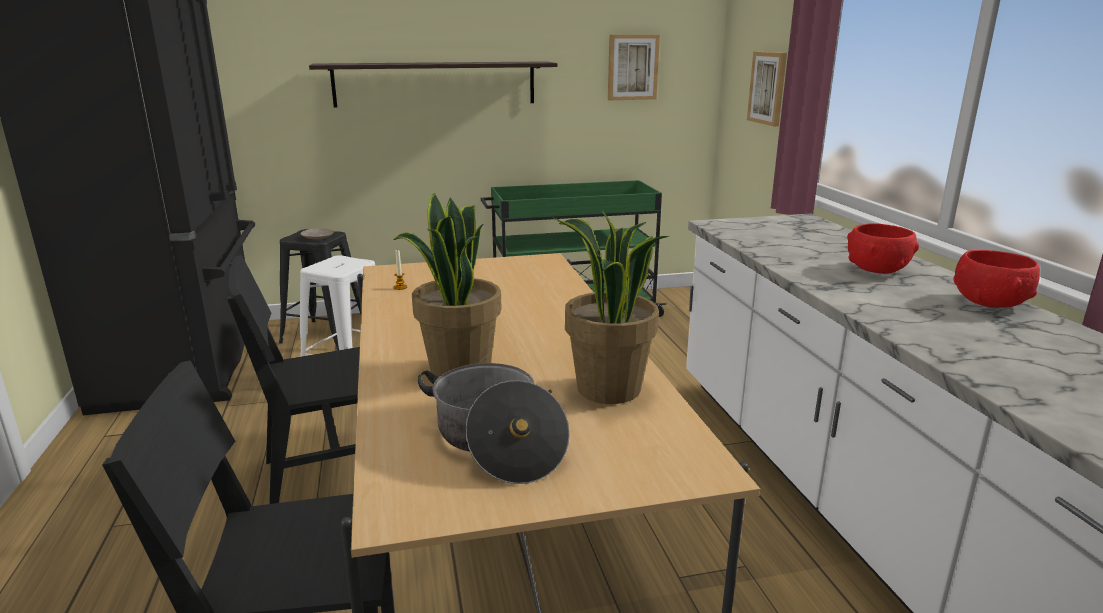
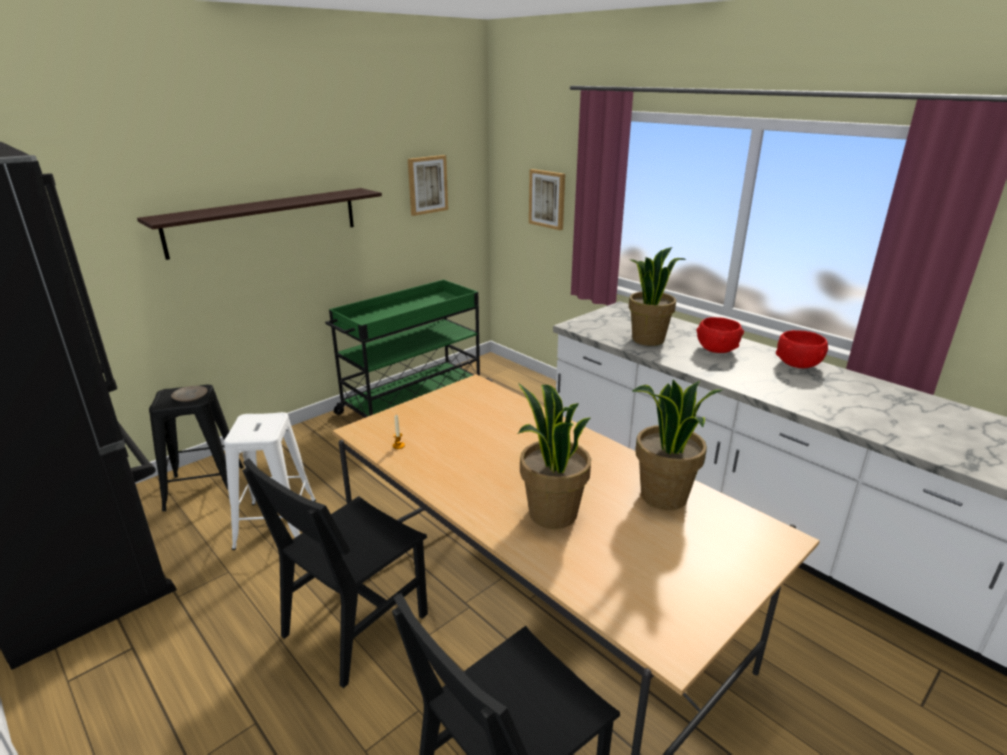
camera: 30 degrees left, 5 degrees up
cooking pot [418,363,570,484] -> none
none -> potted plant [628,247,686,346]

